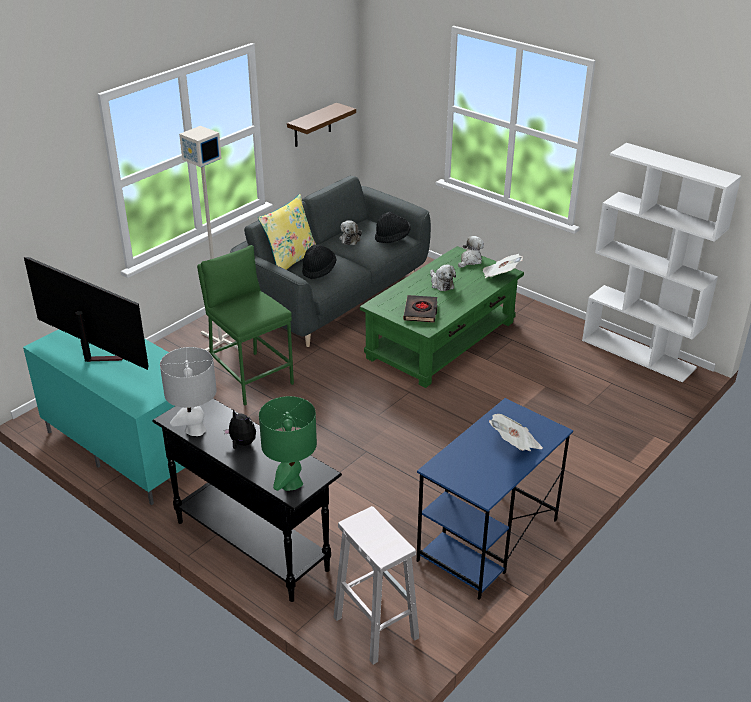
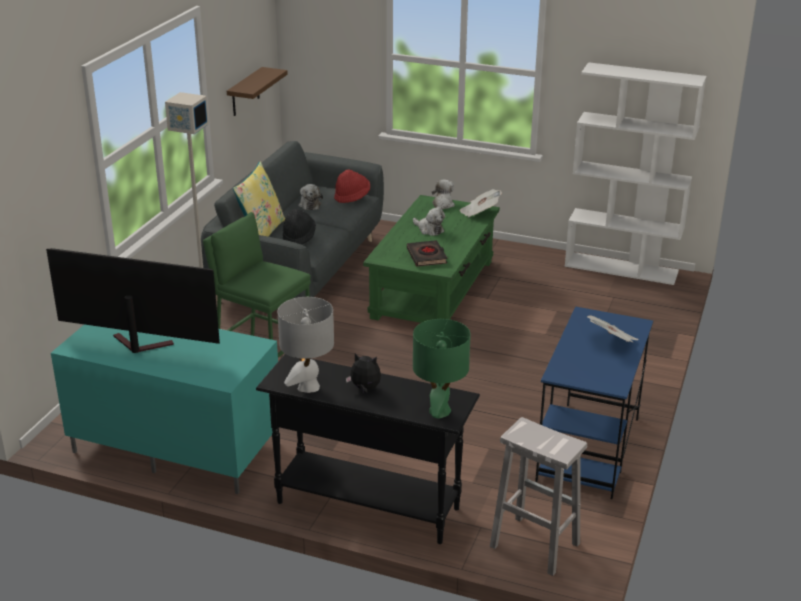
camera: 20 degrees left, 5 degrees down
black hat [375,212,411,243] -> red hat [334,170,370,203]

